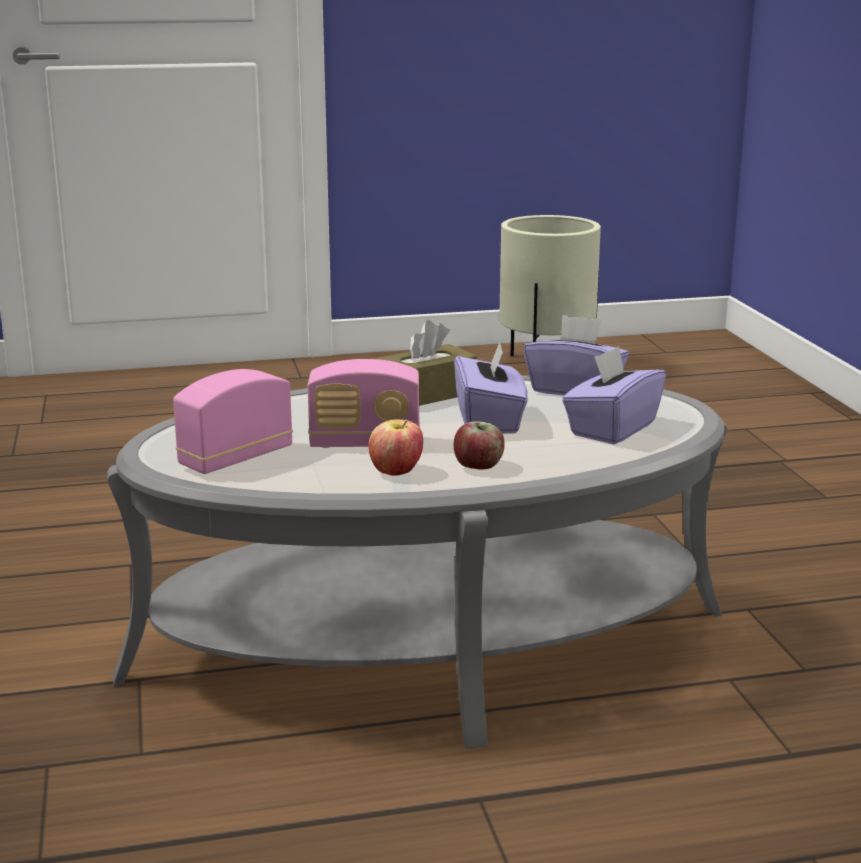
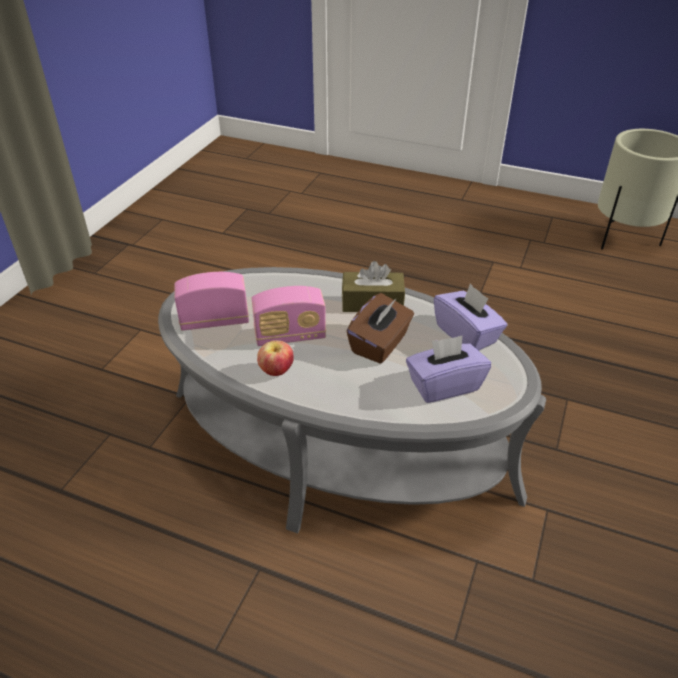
camera: 35 degrees right, 20 degrees up
radio [307,359,420,448] -> radio turned 45 degrees counterclockwise [252,286,326,346]
apple [453,421,505,470] -> none
purple tissue box [454,342,528,434] -> brown tissue box [347,293,414,364]

